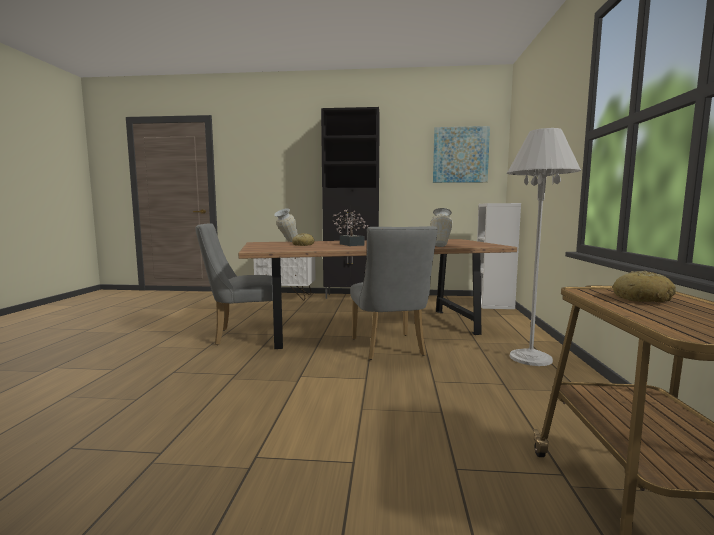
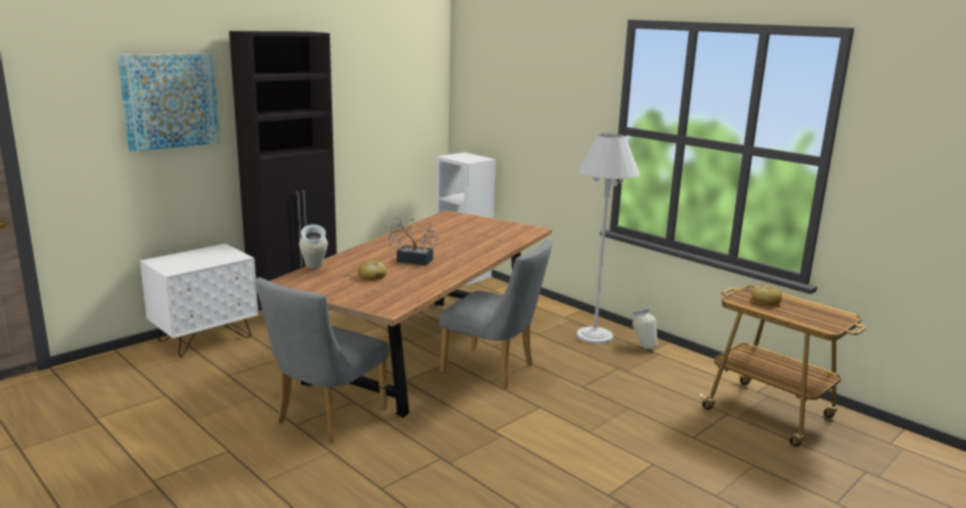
camera: 50 degrees left, 10 degrees up
vase [430,208,453,247] -> vase moved to [631,308,658,349]
picture [433,126,490,183] -> picture moved to [117,53,220,152]

